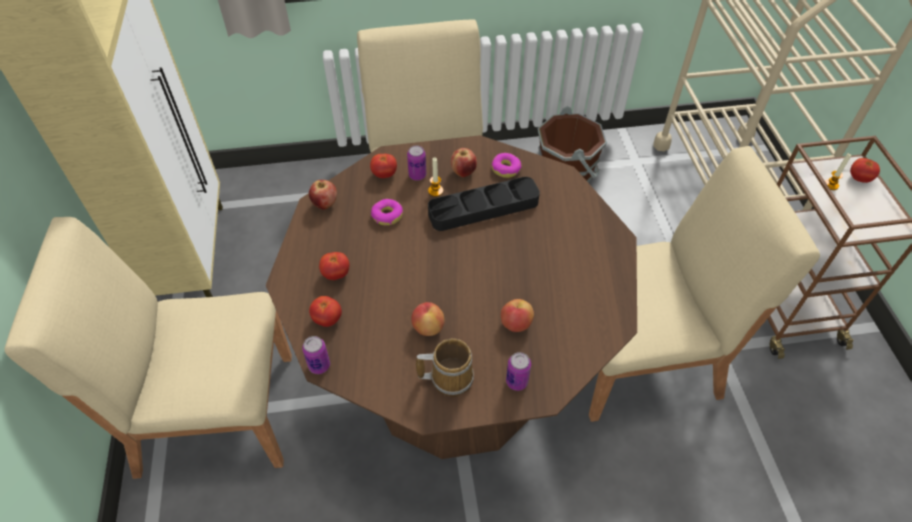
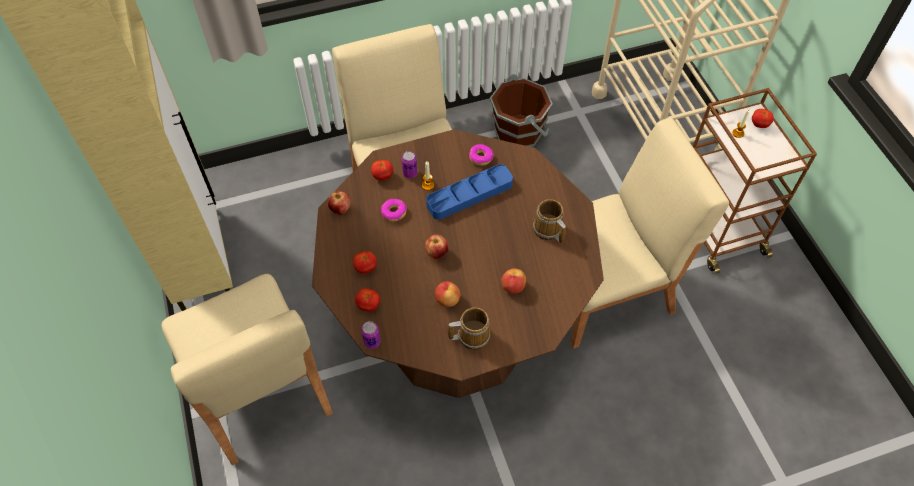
camera: 10 degrees left, 5 degrees up
beige chair [5,217,292,479] -> beige chair turned 105 degrees counterclockwise [162,274,333,465]
black tray [428,177,540,231] -> blue tray [426,164,513,220]
apple [451,148,477,177] -> apple moved to [425,234,449,259]
can [506,352,531,391] -> none
none -> mug [533,199,566,243]

